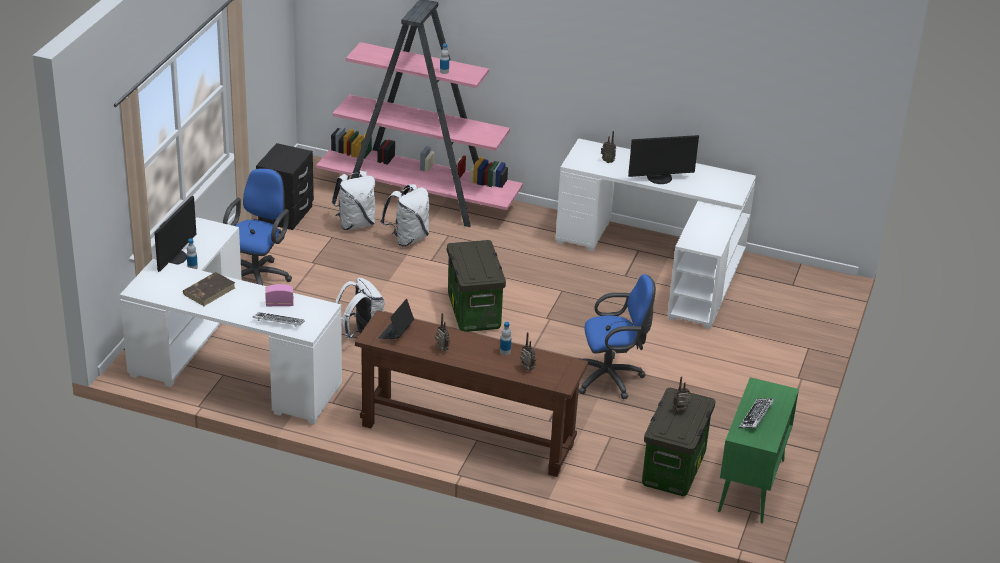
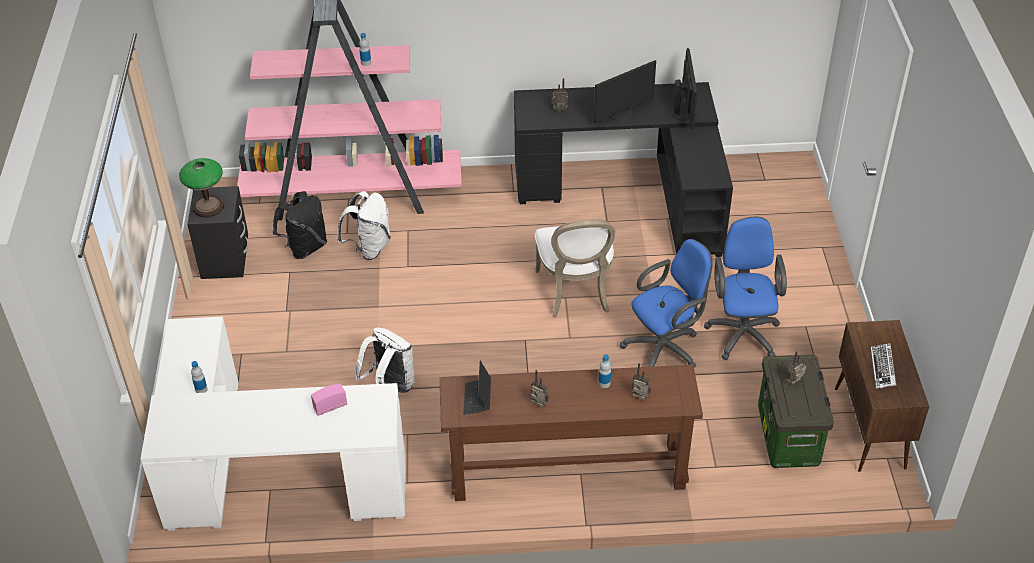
camera: 20 degrees left, 10 degrees up
monitor [154,196,196,272] -> monitor moved to [671,48,698,130]
brown book [183,272,235,306] -> none
blue office chair [223,168,292,285] -> blue office chair moved to [704,216,787,360]
keyboard [252,312,305,327] -> none
white backpack [332,171,375,230] -> black backpack [273,191,327,259]
storage box [447,240,506,332] -> none
white desk [556,138,756,329] -> black desk [514,82,733,257]
green cabinet [718,377,799,523] -> brown cabinet [835,320,929,472]
none -> table lamp [179,158,224,218]
none -> white chair [535,220,615,318]

